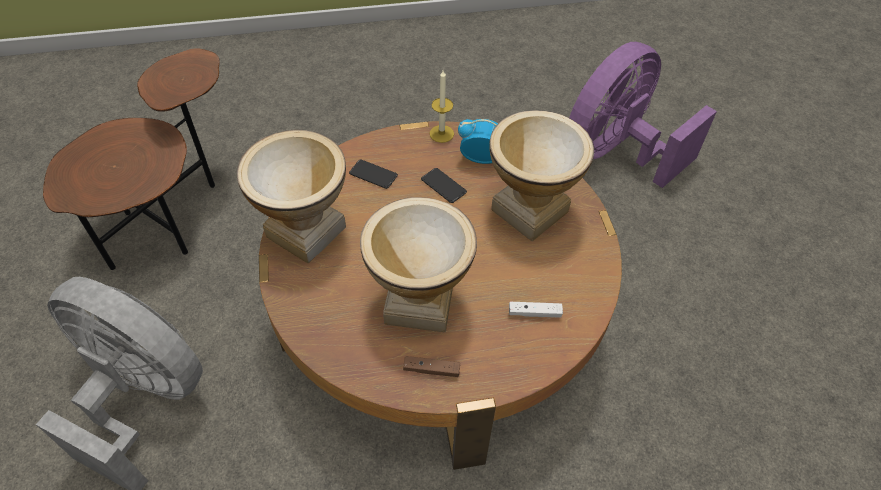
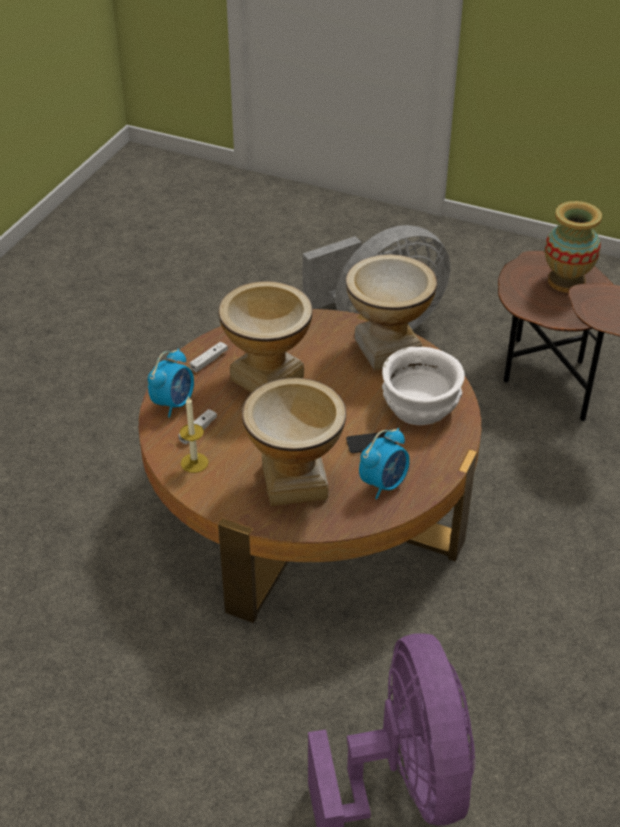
camera: 125 degrees right, 10 degrees down
phone [349,160,398,189] -> white bowl [382,347,465,425]
brown game controller [403,356,460,377] -> white game controller [190,342,228,372]
candle [430,70,454,143] -> candle moved to [180,396,209,473]
none -> alarm clock [148,349,194,418]
none -> vase [545,201,602,293]

